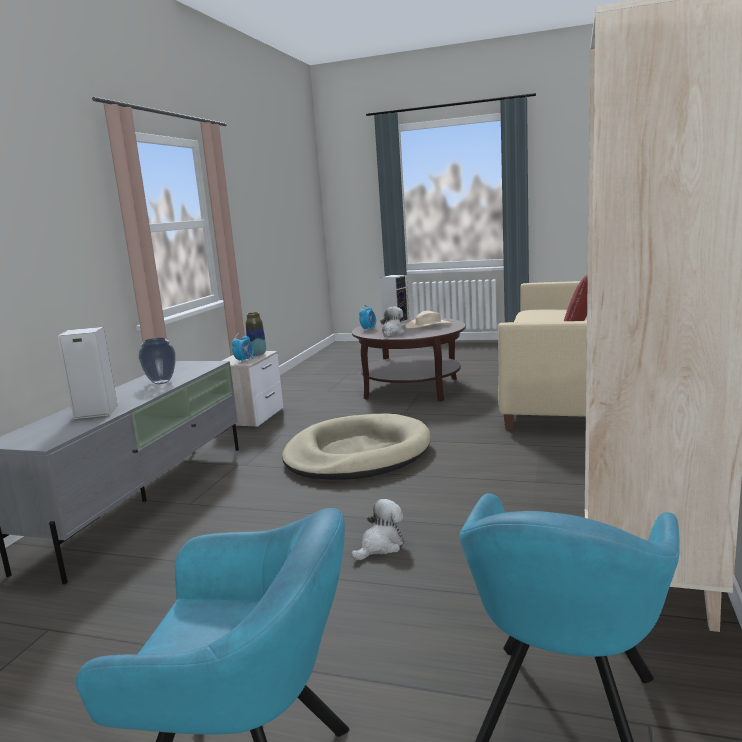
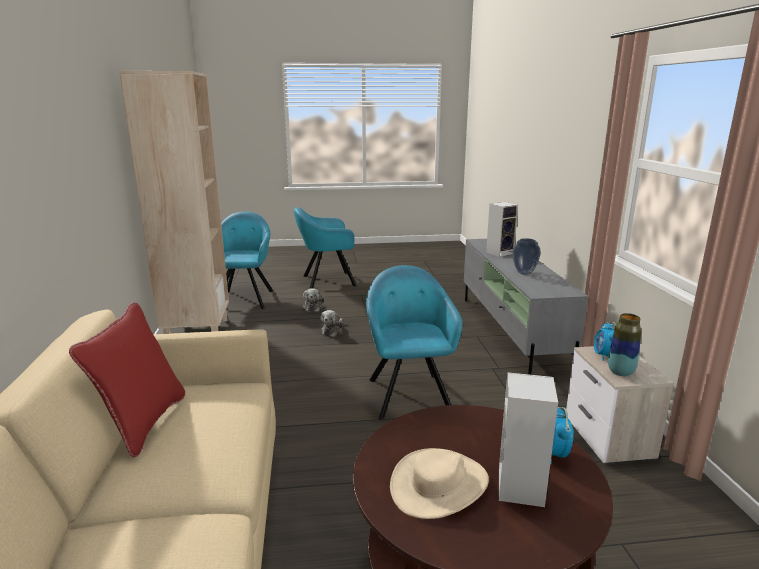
camera: 155 degrees right, 5 degrees up
beige dog bed [282,413,431,480] -> turquoise armchair [366,265,462,420]
plush toy [380,307,405,337] -> plush toy moved to [302,288,324,312]

